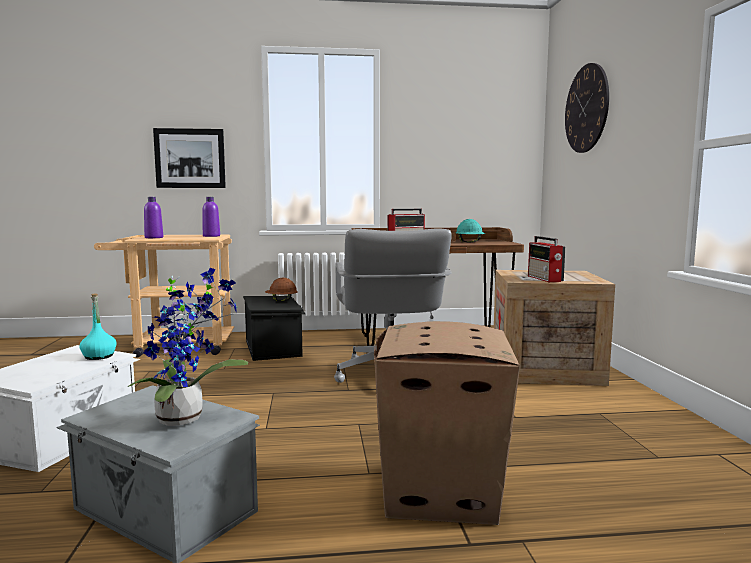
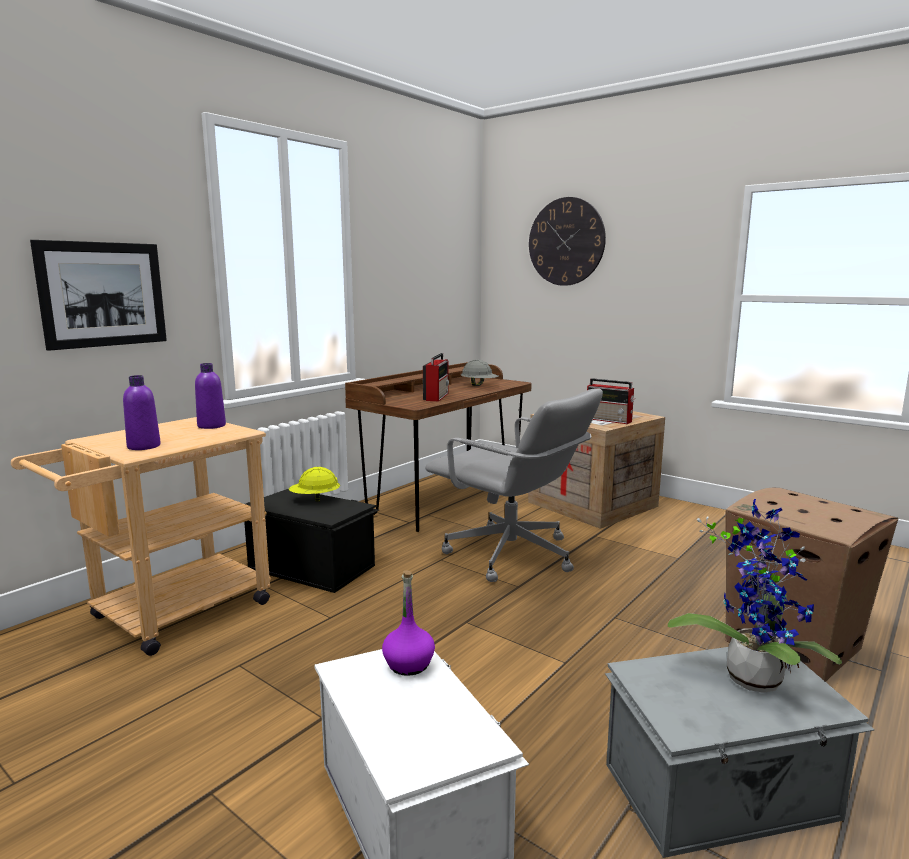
camera: 45 degrees left, 5 degrees up
turquoise bottle [79,294,117,360] -> purple bottle [382,570,435,676]
brown hard hat [265,278,298,302] -> yellow hard hat [289,467,340,502]
turquoise hard hat [456,219,486,242] -> grey hard hat [461,360,499,386]

